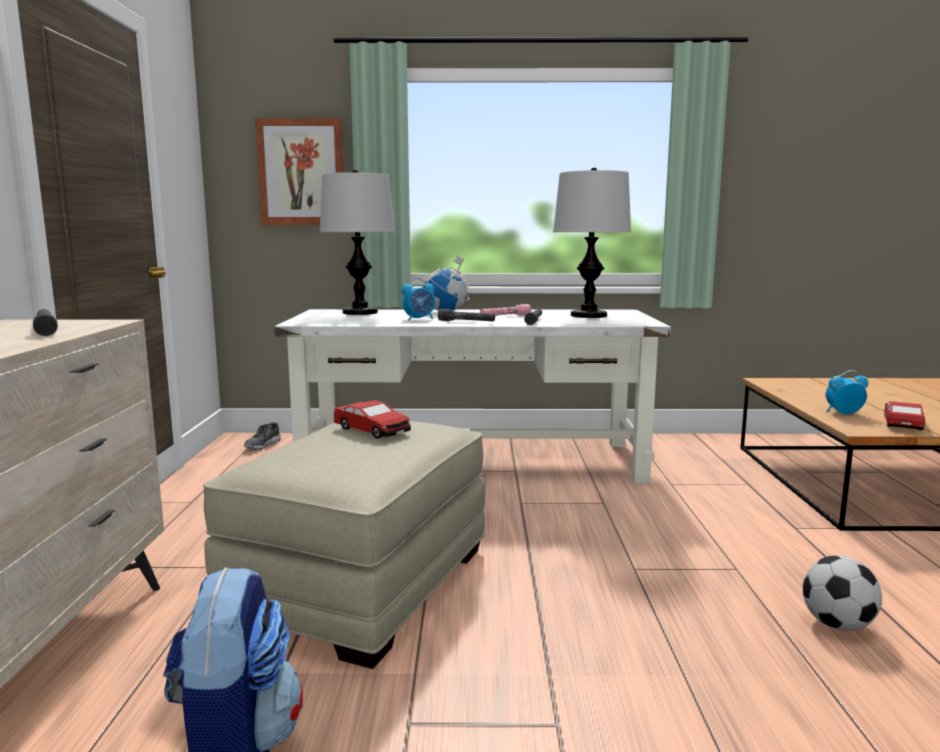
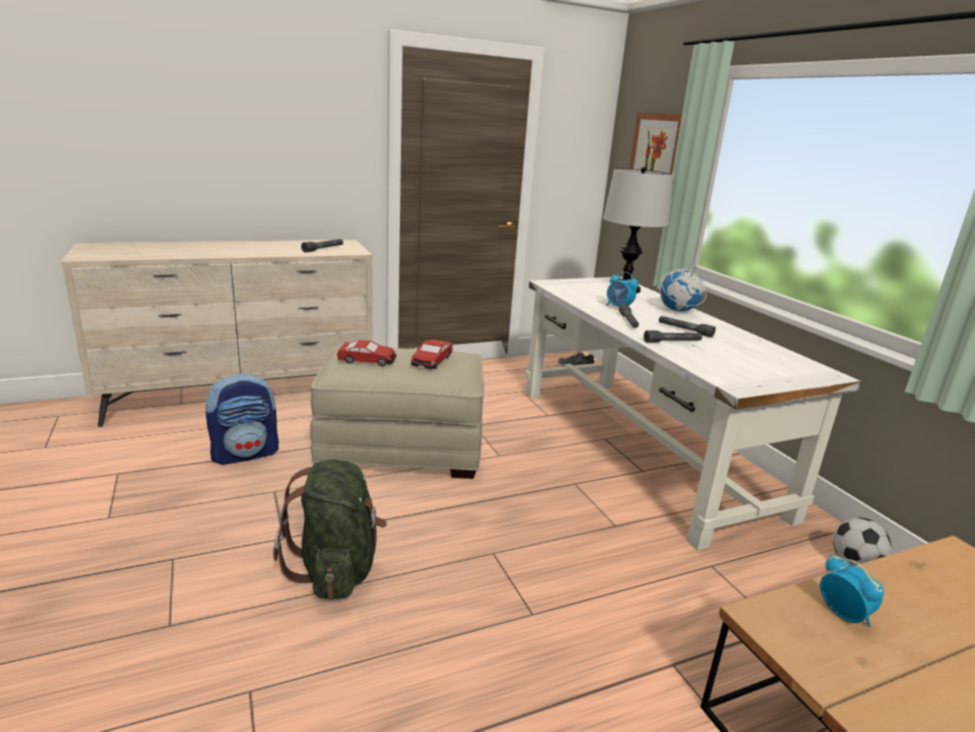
camera: 65 degrees right, 10 degrees up
pink flashlight [480,304,531,316] -> grey flashlight [659,316,716,338]
table lamp [553,167,631,318] -> none
football [803,555,882,631] -> football moved to [833,517,891,566]
toy car [884,401,925,430] -> toy car moved to [337,340,397,366]
none -> green backpack [273,459,387,600]

